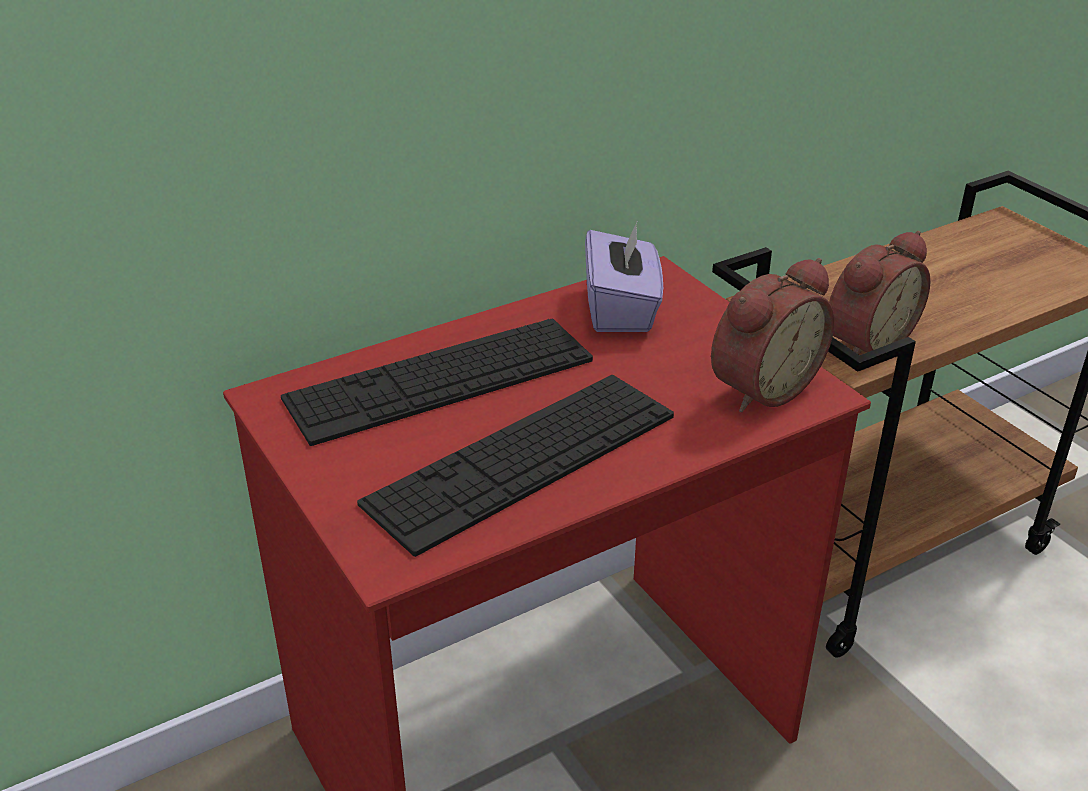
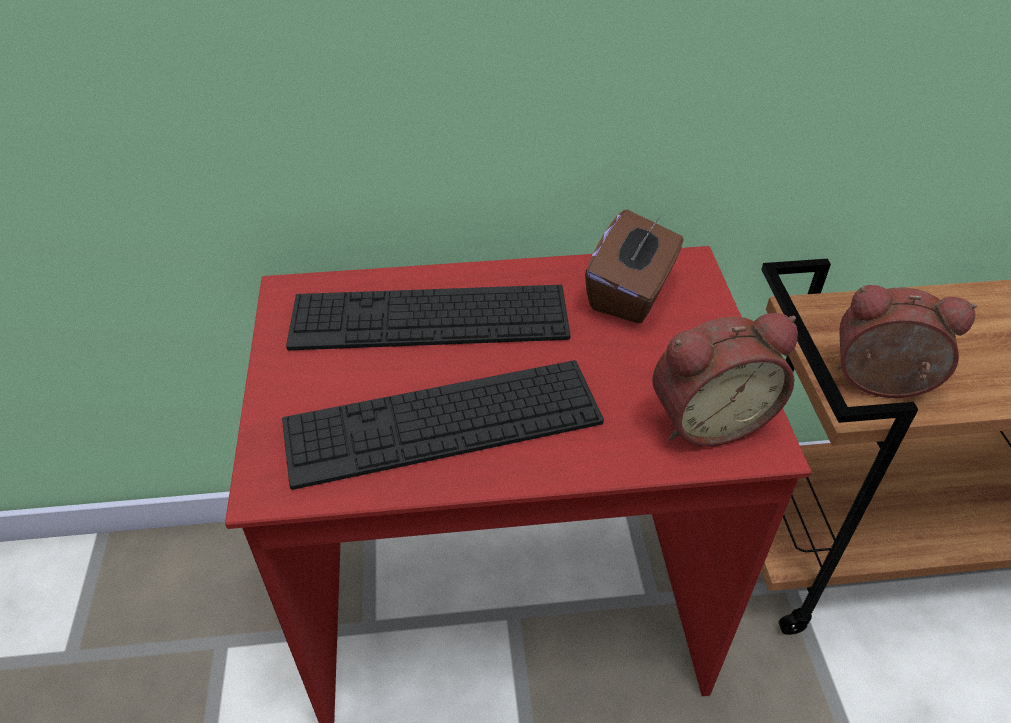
camera: 25 degrees right, 10 degrees up
purple tissue box [585,220,663,332] -> brown tissue box [585,210,683,324]
alarm clock [829,231,931,354] -> alarm clock turned 150 degrees counterclockwise [837,285,977,398]

